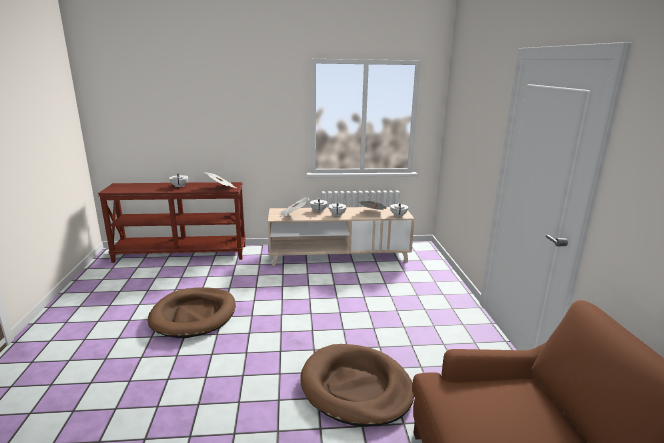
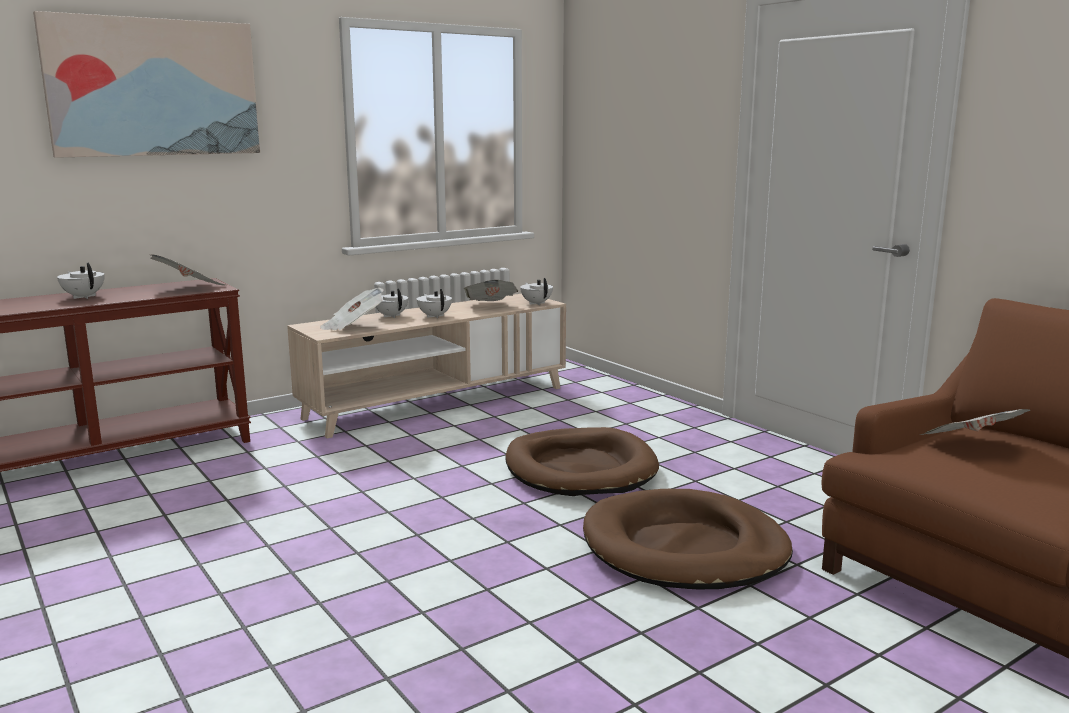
camera: 30 degrees left, 5 degrees down
brown dog bed [147,287,235,338] -> brown dog bed moved to [505,427,659,496]
none -> picture [33,11,260,158]
none -> newspaper [919,409,1030,435]

